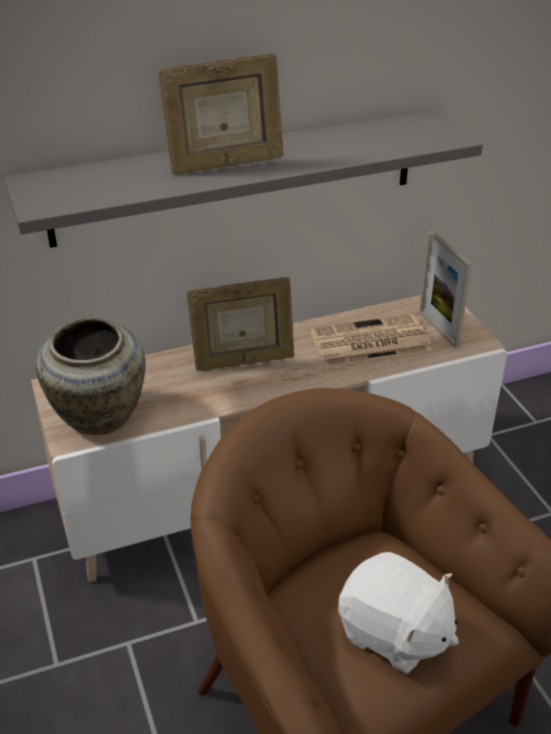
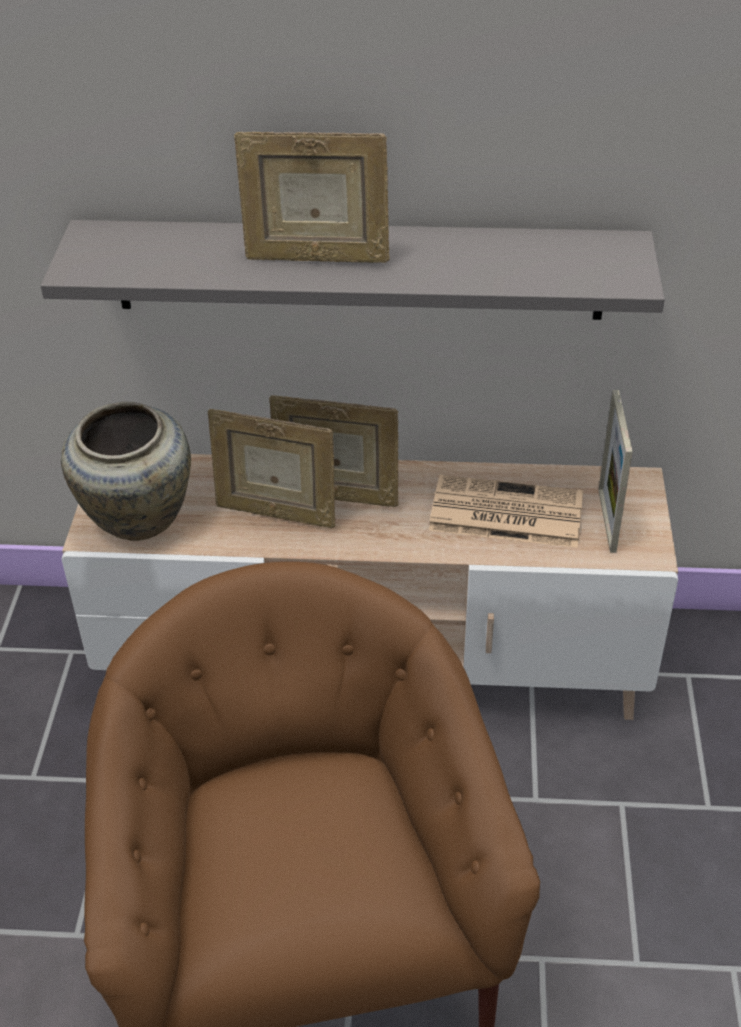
camera: 25 degrees right, 5 degrees up
white plush toy [338,552,458,674] -> none
none -> picture frame [208,409,335,528]

